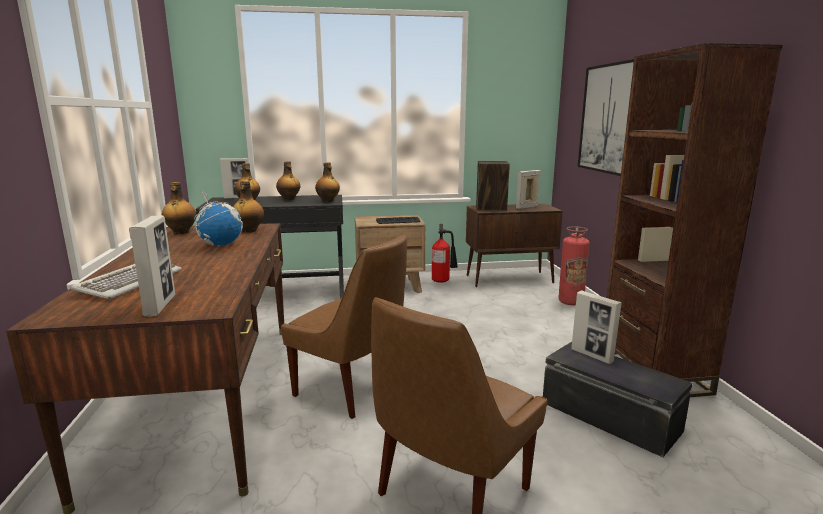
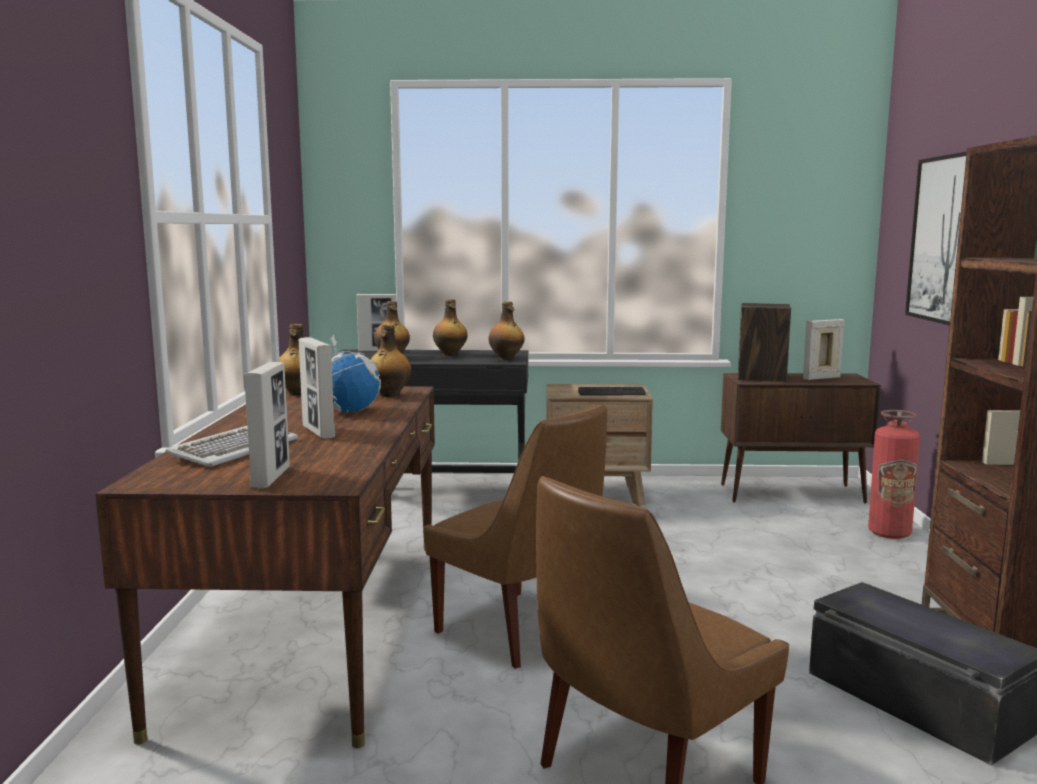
camera: 10 degrees right, 5 degrees down
fire extinguisher [432,224,458,283] -> none
picture frame [571,291,622,364] -> picture frame moved to [299,337,335,439]

